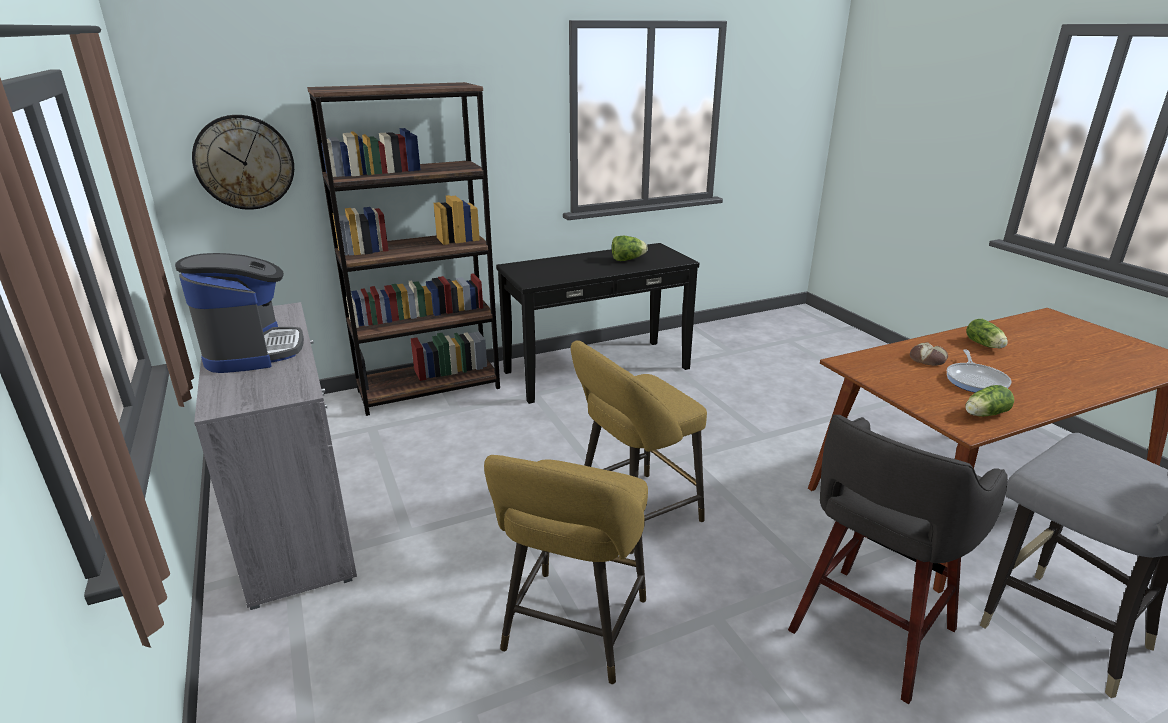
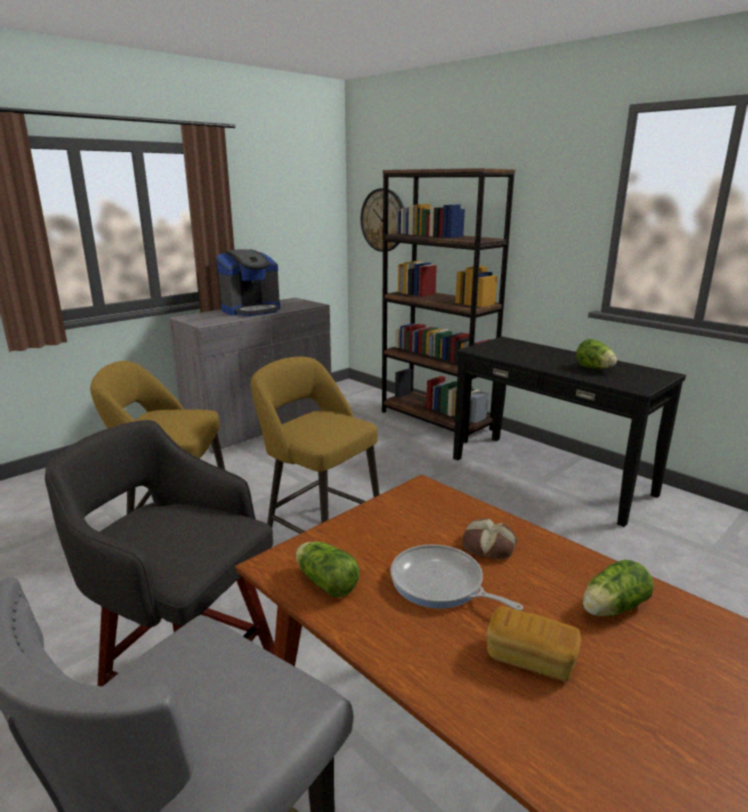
camera: 70 degrees right, 5 degrees down
frying pan [947,349,1012,393] -> frying pan turned 45 degrees clockwise [391,545,523,611]
none -> bread [487,606,581,682]

